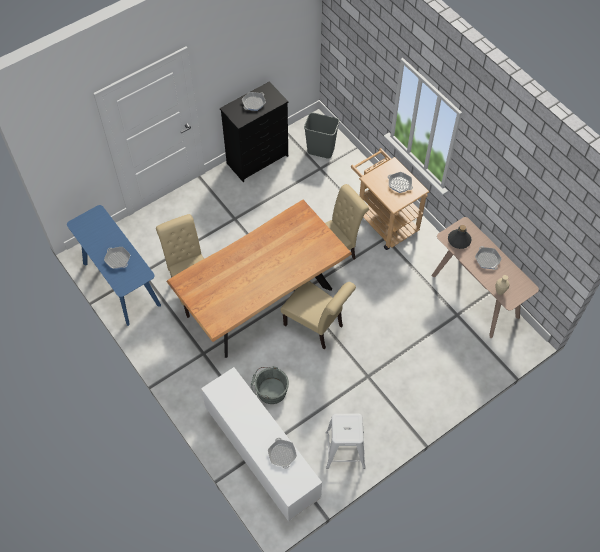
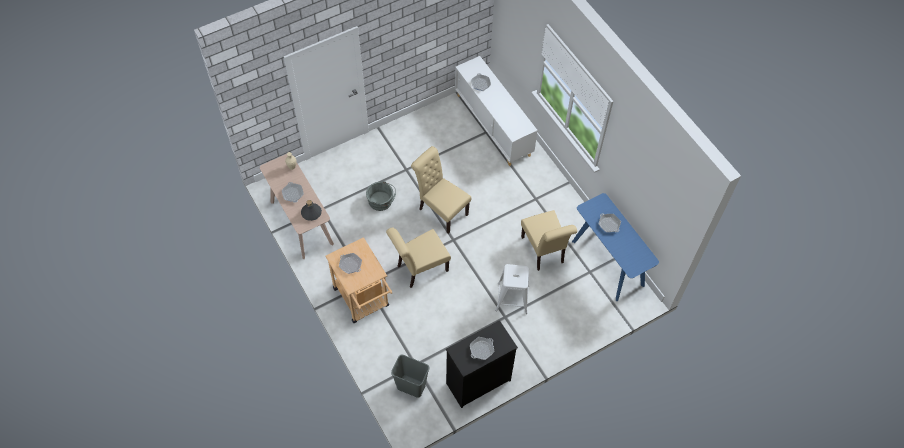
camera: 175 degrees left, 0 degrees up
brown dining table [166,200,352,358] -> none
grey bucket [251,366,289,404] -> grey bucket moved to [366,181,396,211]
white stool [325,413,366,469] -> white stool moved to [495,264,529,314]

